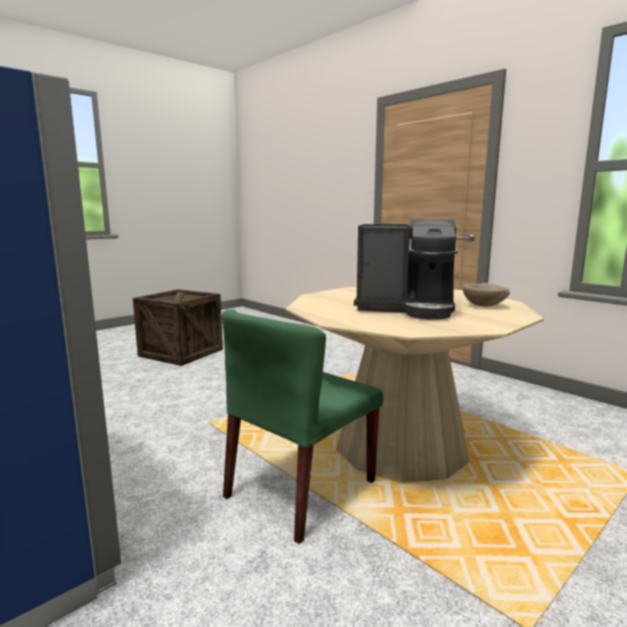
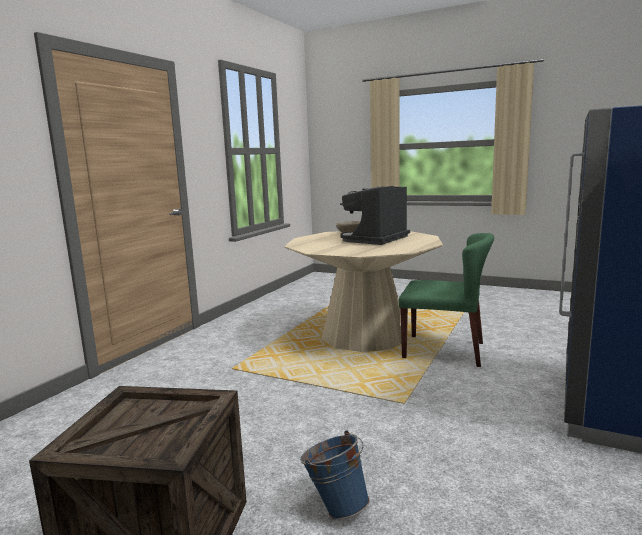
camera: 110 degrees left, 0 degrees up
coffee machine [354,219,458,320] -> coffee machine turned 135 degrees counterclockwise [340,186,410,245]
none -> blue bucket [300,430,370,520]

